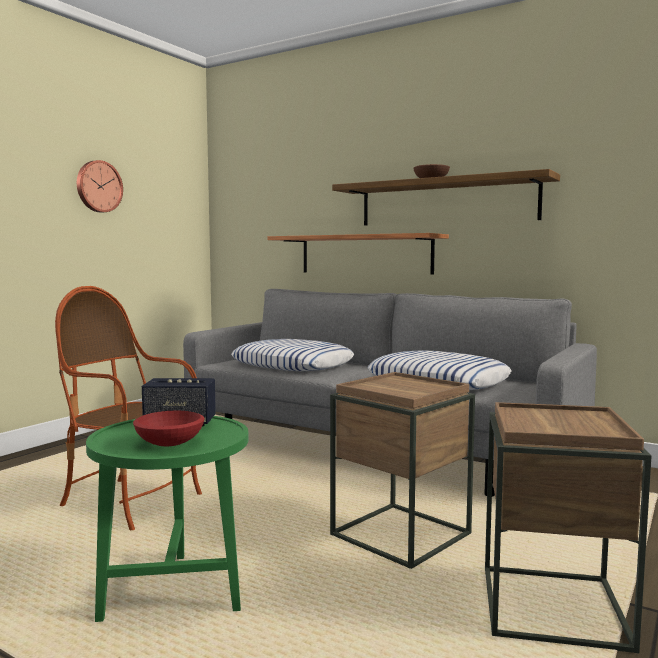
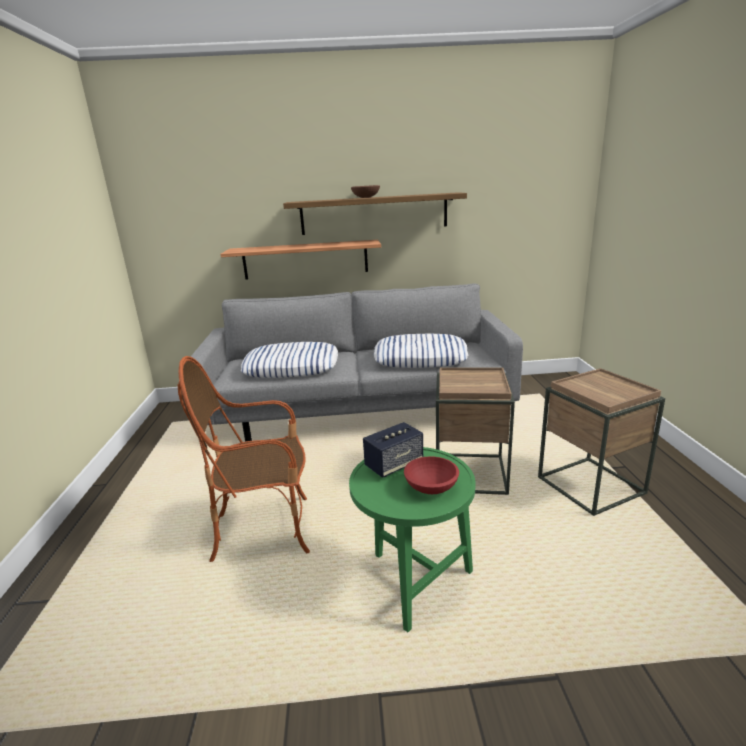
camera: 35 degrees left, 15 degrees up
wall clock [77,160,123,213] -> none

